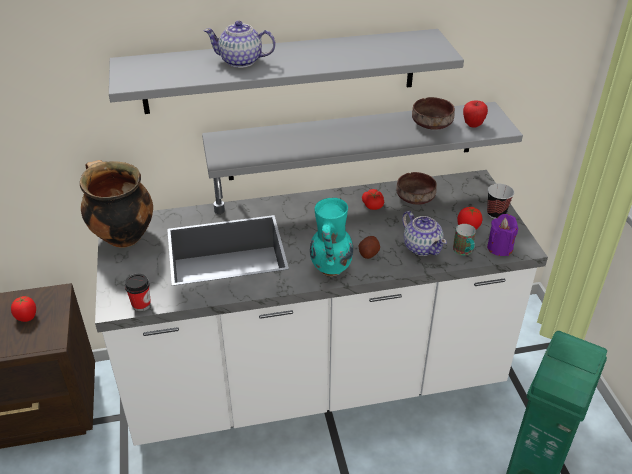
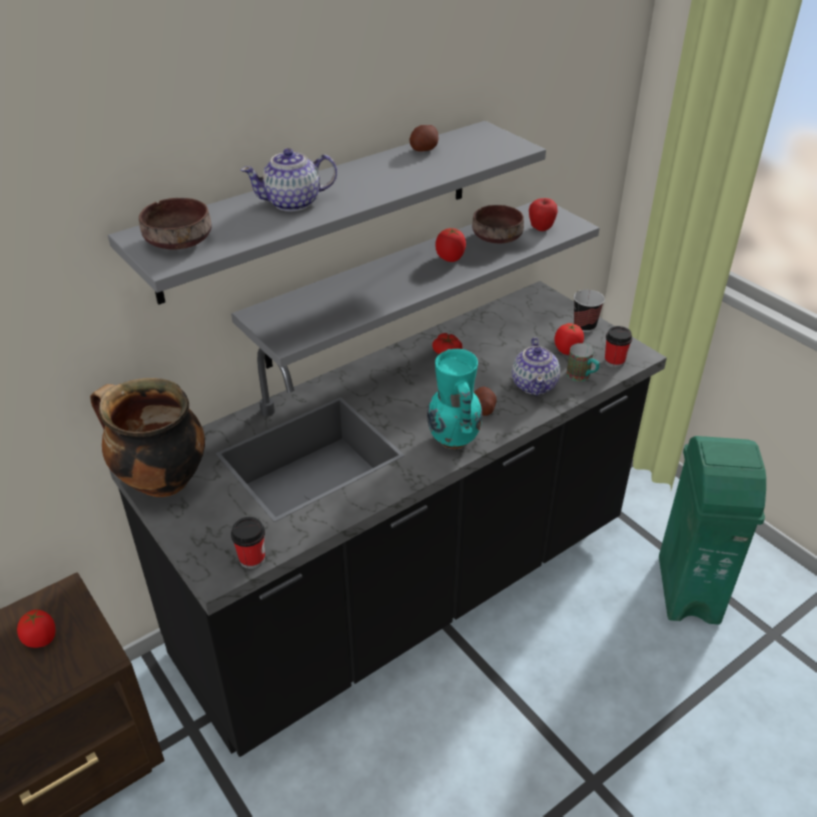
camera: 25 degrees left, 0 degrees up
white counter [95,170,548,446] -> black counter [109,281,667,757]
brown bowl [396,172,437,205] -> brown bowl moved to [139,198,211,250]
teapot [402,211,447,256] -> teapot turned 60 degrees clockwise [512,337,560,396]
purple candle [487,214,518,256] -> cup [605,326,632,368]
none -> potato [410,125,438,152]
none -> tomato [435,228,466,262]

